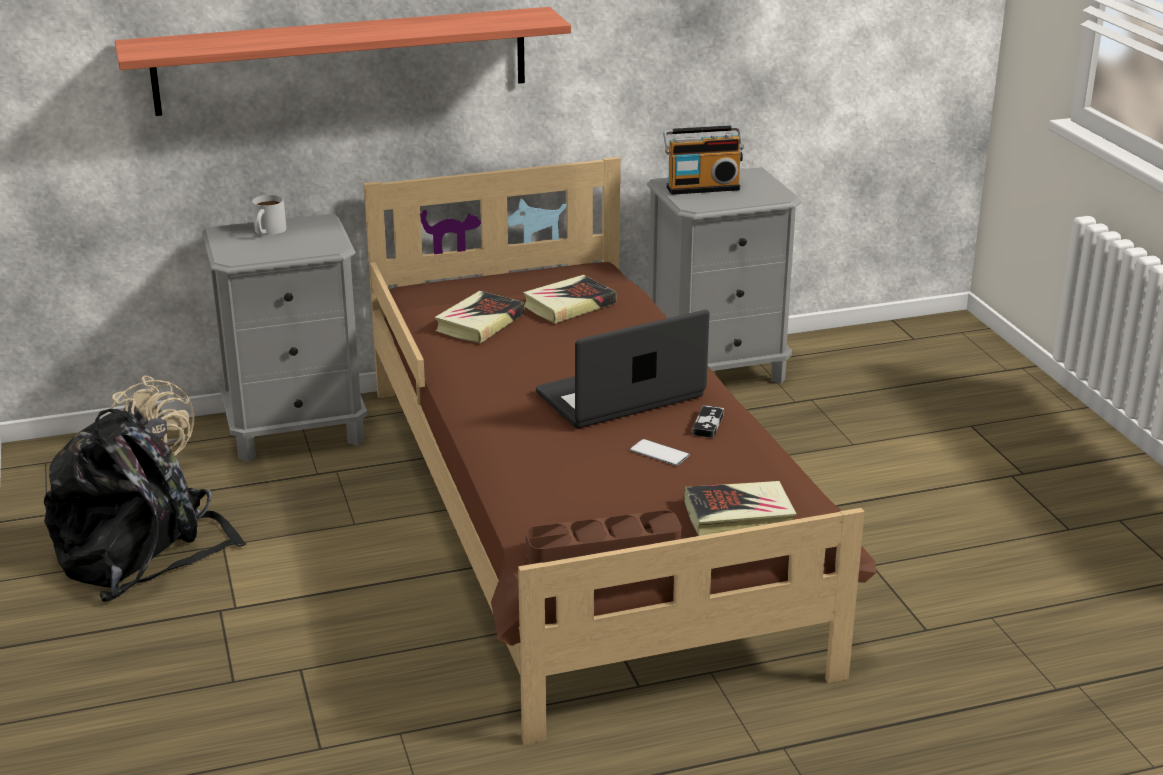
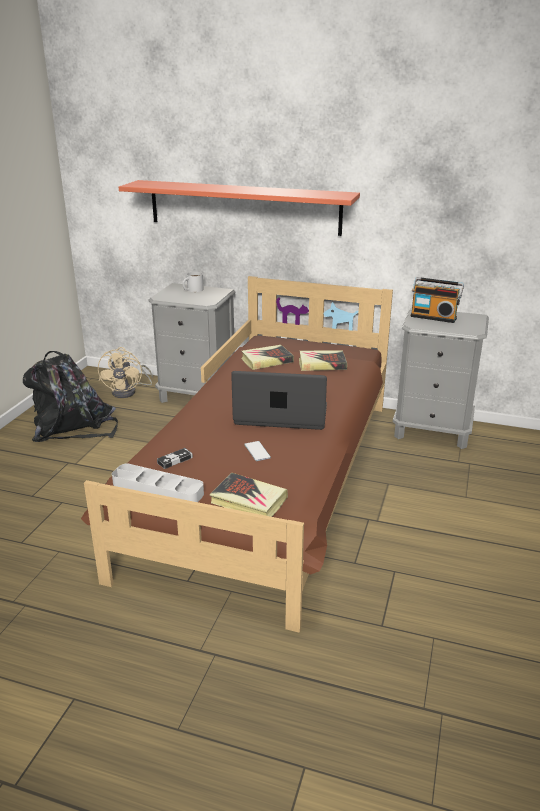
camera: 35 degrees right, 0 degrees up
brown tray [526,510,681,564] -> grey tray [112,463,204,502]
game controller [692,405,724,438] -> game controller moved to [157,448,193,469]

